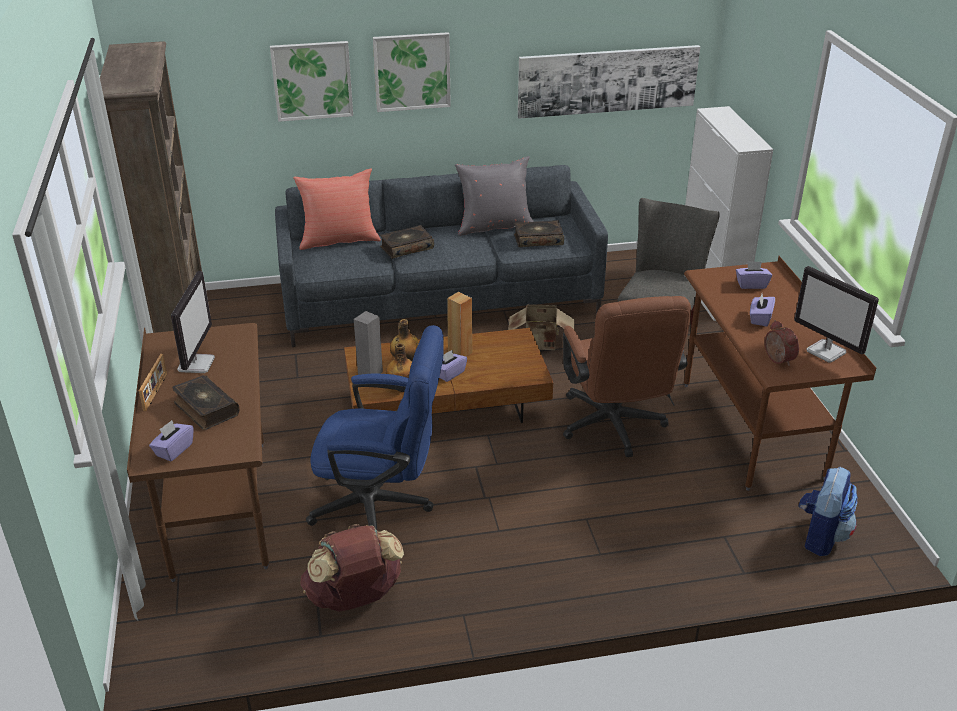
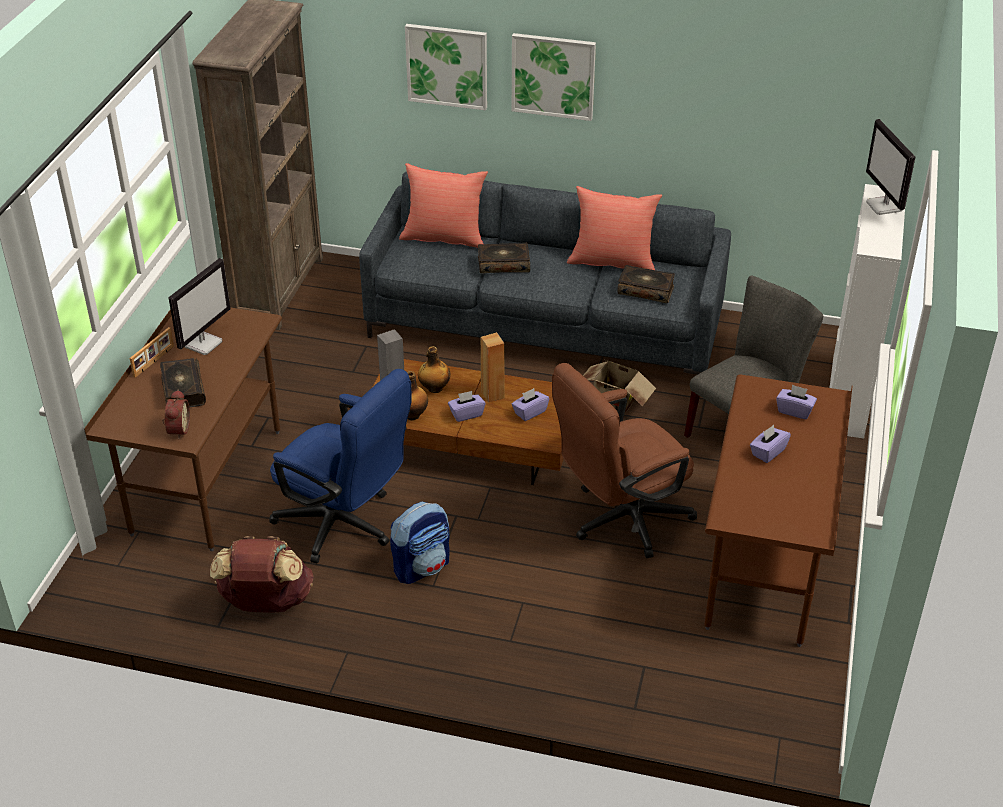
camera: 25 degrees right, 5 degrees up
purple tissue box [149,420,194,461] -> purple tissue box moved to [512,388,549,421]
grey pillow [455,156,534,236] -> red pillow [567,186,662,270]
picture [518,45,700,119] -> none
brown office chair [563,296,691,457] -> brown office chair turned 45 degrees clockwise [552,363,697,558]
alarm clock [765,320,799,366] -> alarm clock moved to [162,390,190,439]
monitor [794,266,879,363] -> monitor moved to [866,119,915,215]
backpack [798,467,858,556] -> backpack moved to [390,502,450,584]

